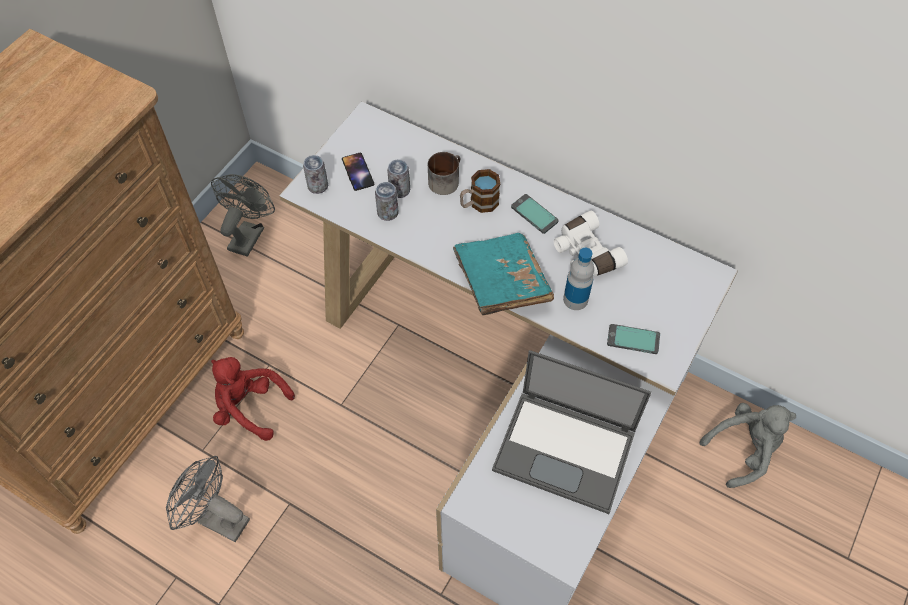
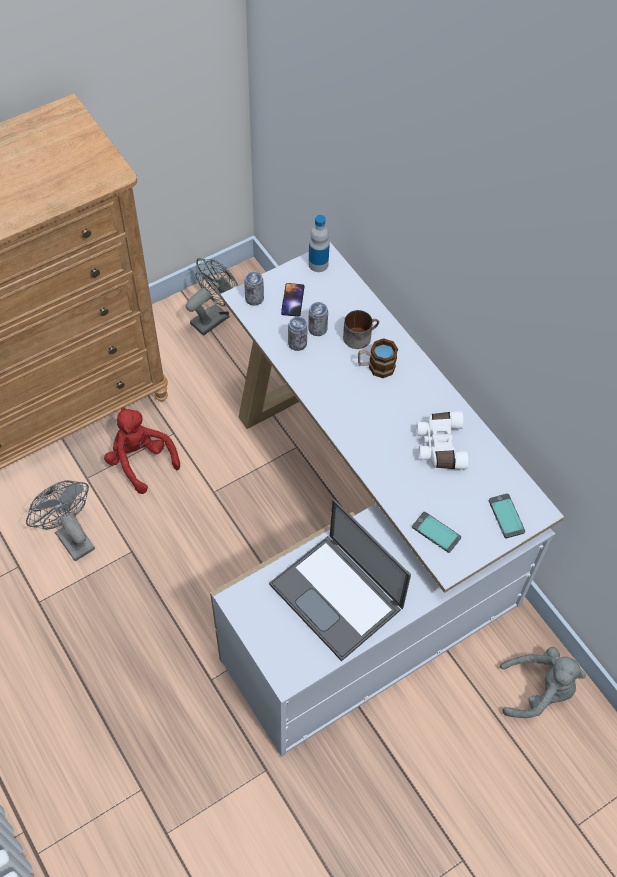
camera: 25 degrees right, 0 degrees up
turquoise book [453,233,554,316] -> none
phone [511,194,559,234] -> phone moved to [489,494,525,538]
bottle [563,248,594,310] -> bottle moved to [308,215,330,272]

